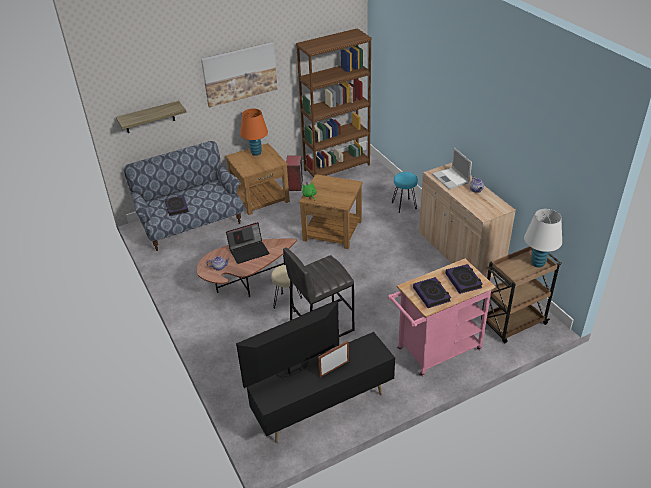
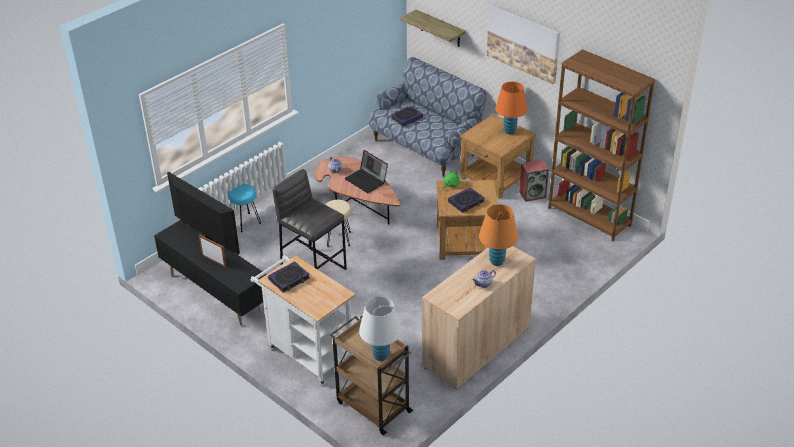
camera: 70 degrees right, 0 degrees up
pink cart [388,259,496,377] -> white cart [251,256,355,385]
turquoise stool [392,172,418,213] -> turquoise stool moved to [228,184,261,232]
laptop [432,148,472,189] -> orange table lamp [479,204,518,266]
book [446,264,483,294] -> book moved to [448,187,485,213]

